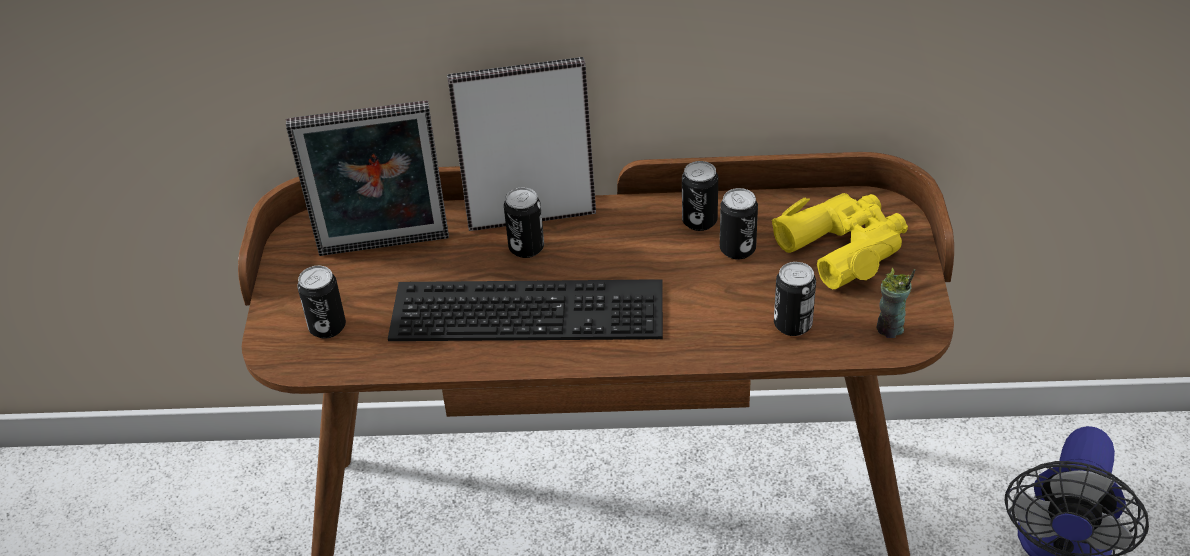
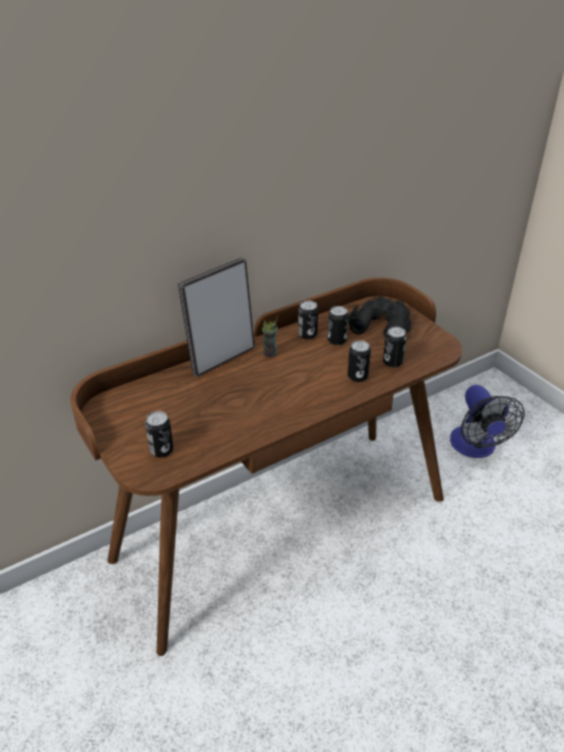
camera: 35 degrees left, 5 degrees down
picture frame [286,100,449,256] -> none
keyboard [388,279,663,341] -> none
can [504,187,544,258] -> can moved to [348,340,371,382]
yellow binoculars [772,193,908,289] -> black binoculars [348,296,412,337]
cup [877,268,915,338] -> cup moved to [262,316,278,358]

